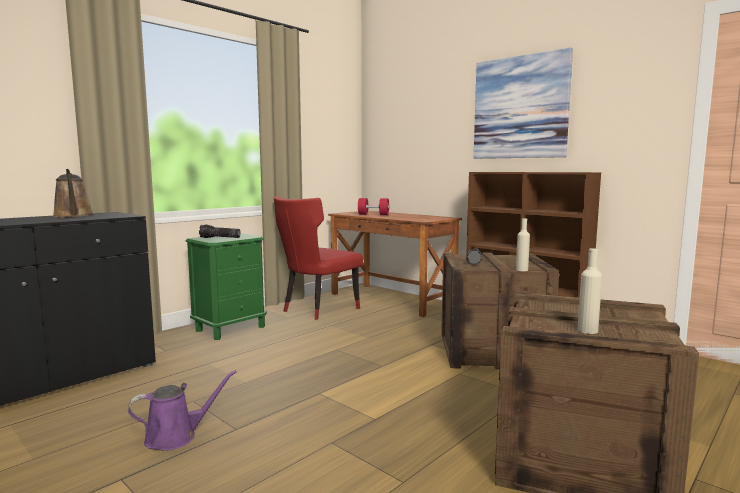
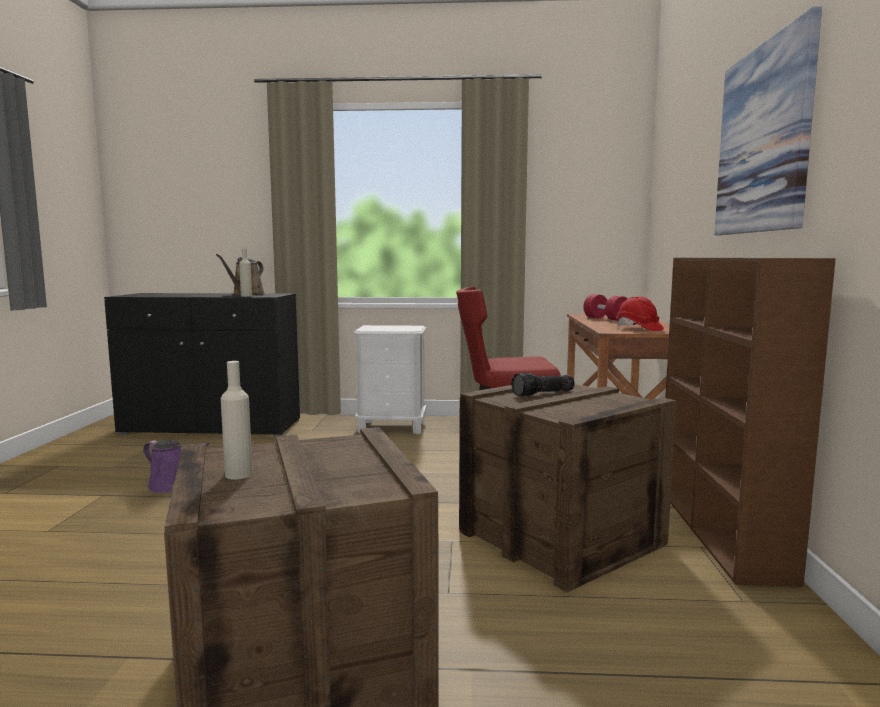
camera: 50 degrees right, 0 degrees up
green nightstand [185,233,267,340] -> white nightstand [353,325,426,434]
flashlight [199,224,240,238] -> none
beige bottle [516,219,530,271] -> beige bottle moved to [239,248,252,297]
none -> red hard hat [616,296,664,331]

